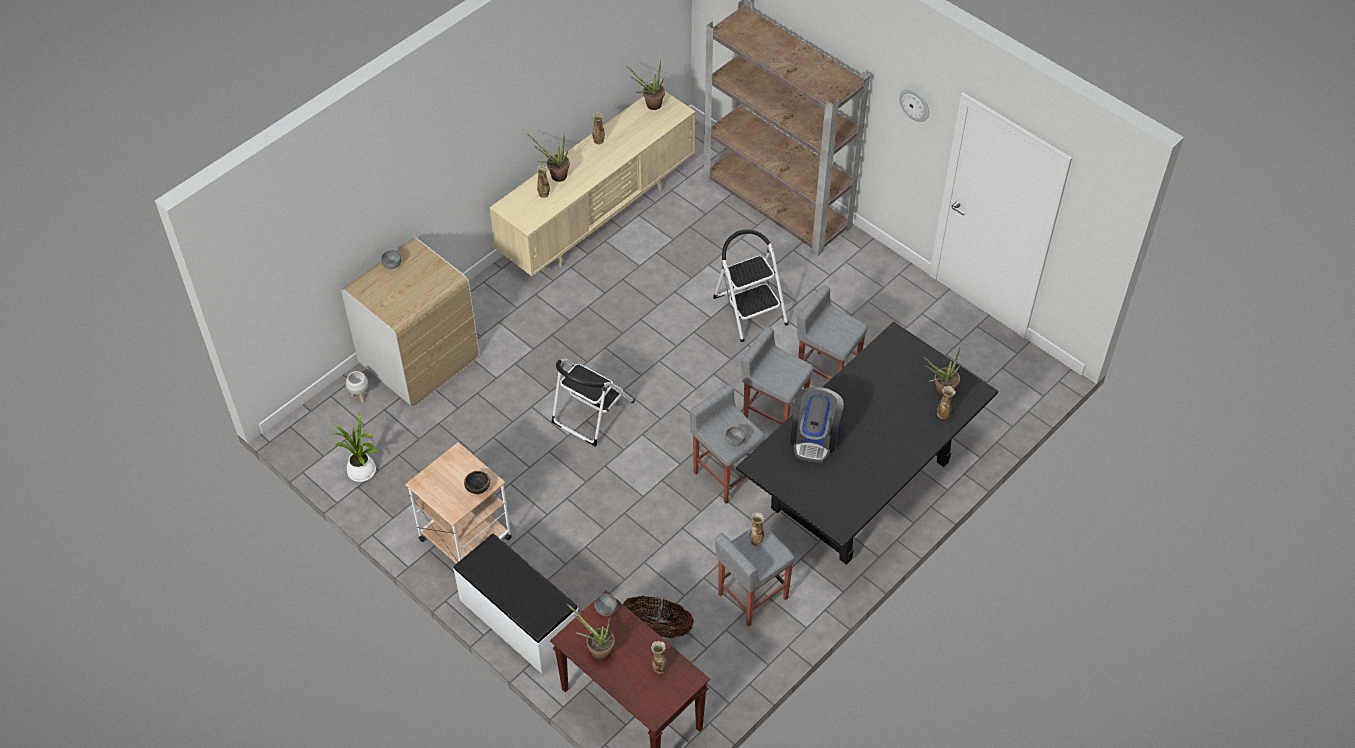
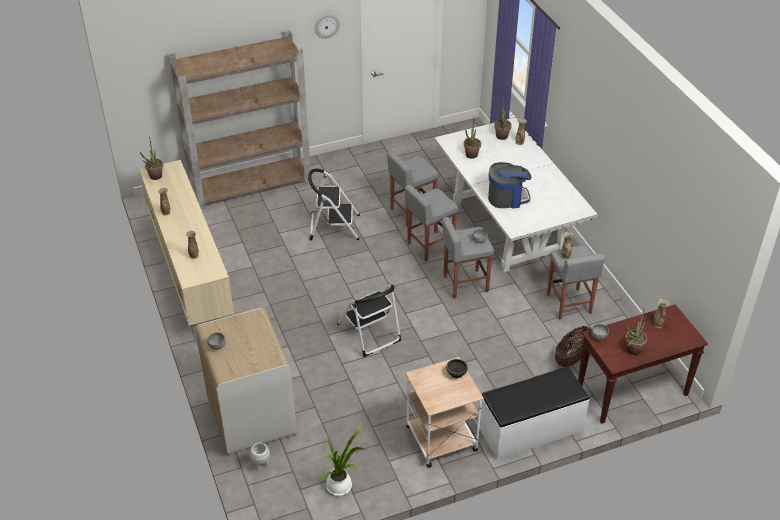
camera: 65 degrees left, 10 degrees down
potted plant [527,134,570,182] -> potted plant moved to [464,118,481,159]
black dining table [736,321,998,565] -> white dining table [434,118,598,273]
coffee machine [790,387,844,463] -> coffee machine turned 45 degrees counterclockwise [488,162,531,208]

